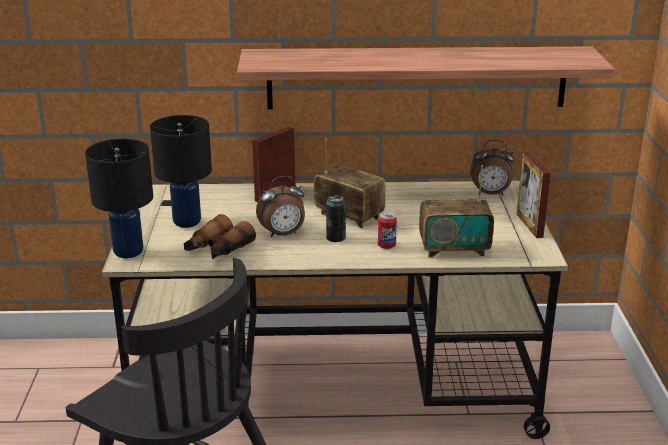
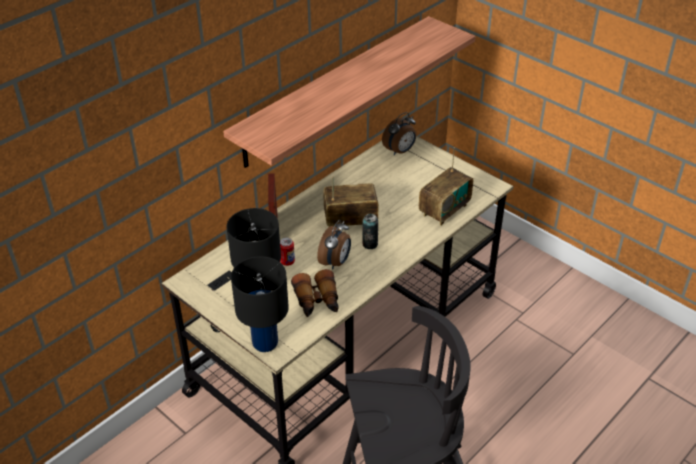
camera: 45 degrees left, 15 degrees up
can [378,212,397,249] -> can moved to [280,238,295,266]
picture frame [517,152,551,238] -> none

